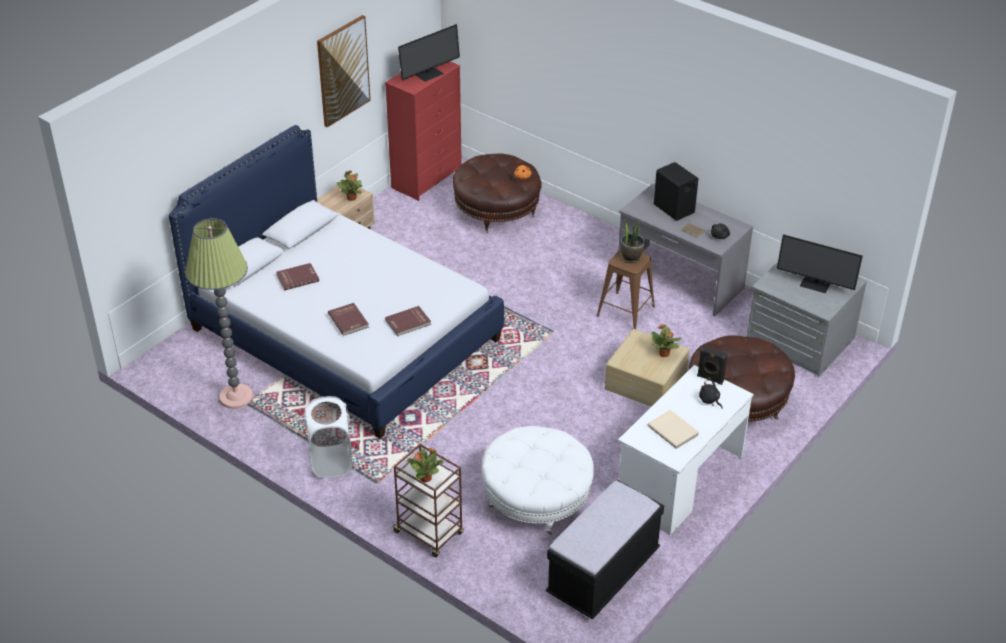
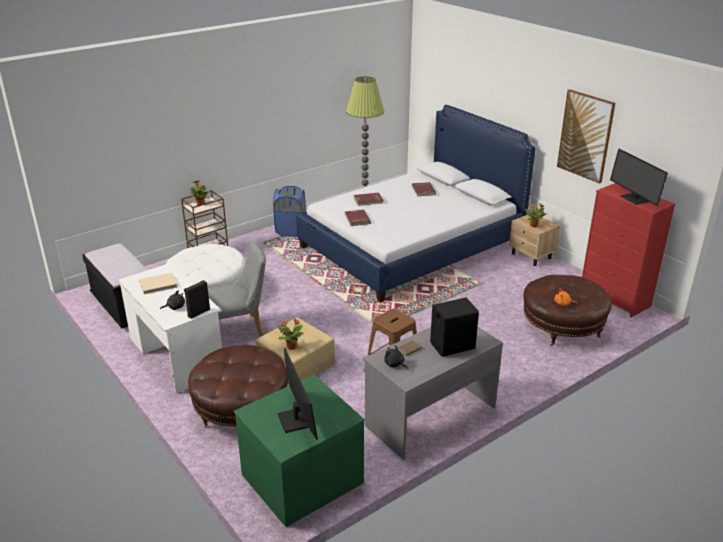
camera: 105 degrees right, 10 degrees down
white laundry basket [304,396,352,478] -> blue laundry basket [273,186,306,237]
potted plant [621,219,645,263] -> none
grey dresser [747,262,867,377] -> green dresser [233,375,365,527]
monitor [777,234,863,293] -> monitor turned 120 degrees clockwise [278,348,318,440]
none -> grey chair [208,241,266,336]

